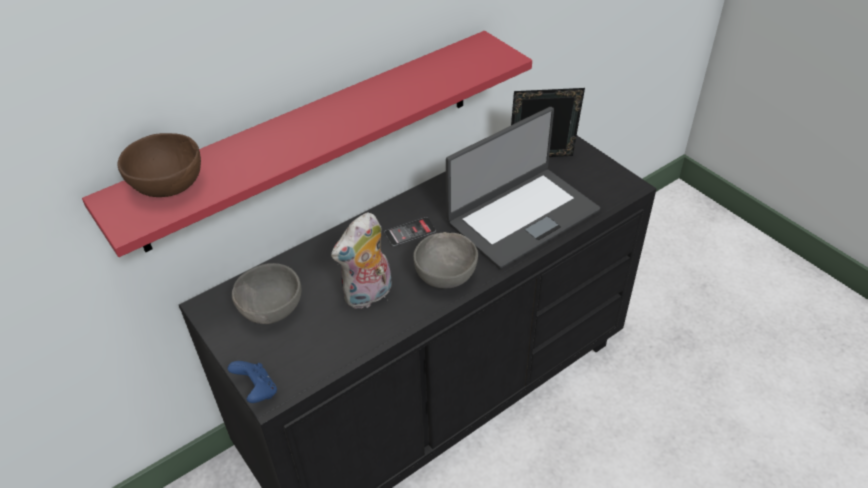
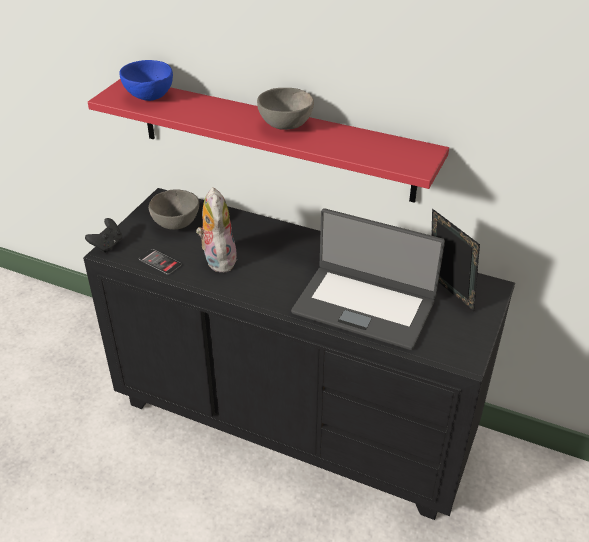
camera: 60 degrees right, 5 degrees down
brown bowl [118,133,201,197] -> blue bowl [119,60,173,101]
blue game controller [227,361,277,403] -> black game controller [85,218,122,253]
plush toy [331,212,392,309] -> plush toy turned 60 degrees clockwise [196,187,237,273]
phone [384,217,436,246] -> phone moved to [139,249,182,275]
grey bowl [413,232,478,288] -> grey bowl moved to [257,88,314,130]

